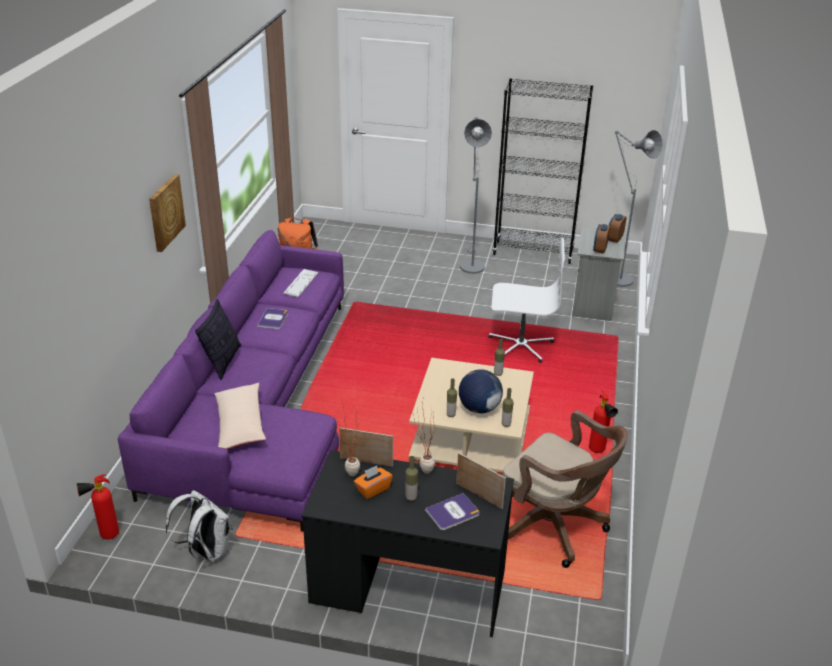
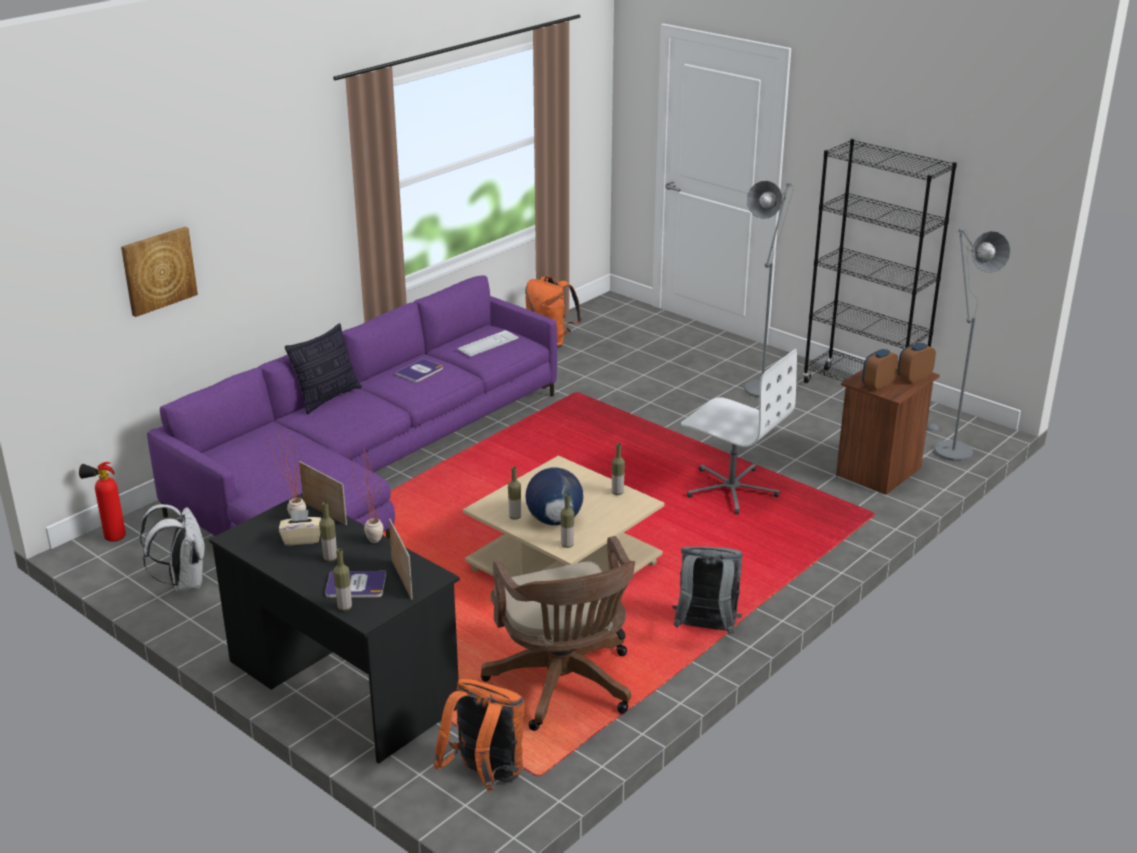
camera: 30 degrees right, 5 degrees down
picture [149,174,186,252] -> picture moved to [121,227,198,317]
beige pillow [214,383,266,449] -> none
orange tissue box [354,465,393,499] -> beige tissue box [279,510,321,546]
grey nightstand [572,228,626,321] -> brown nightstand [836,361,940,495]
fire extinguisher [589,390,618,453] -> grey backpack [672,547,743,634]
none -> bottle [333,548,352,611]
none -> orange backpack [434,679,524,791]

